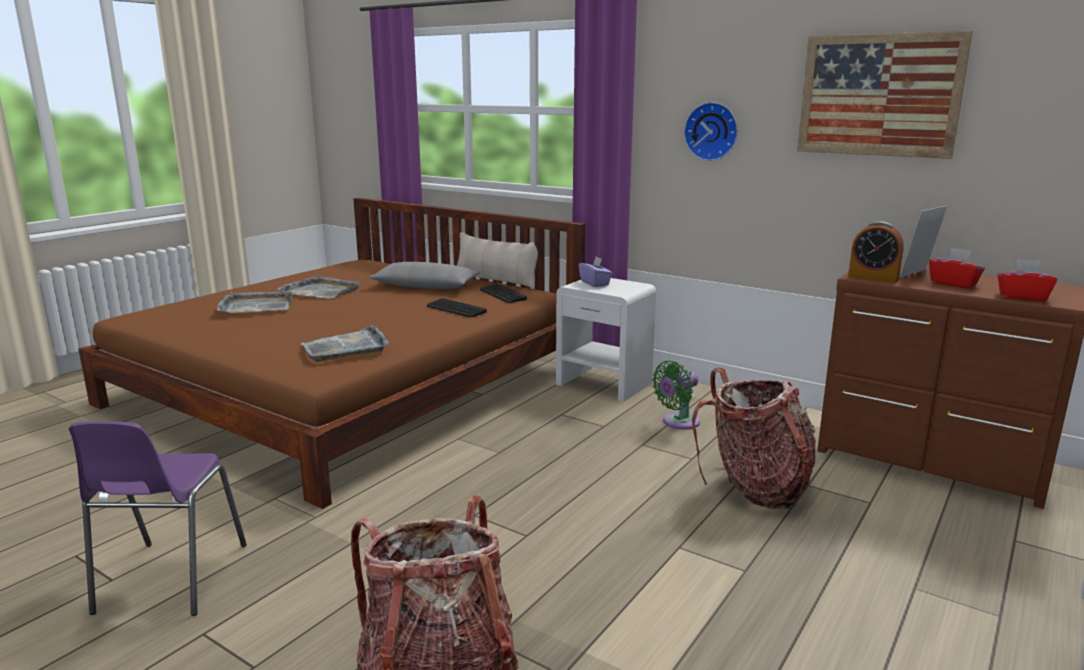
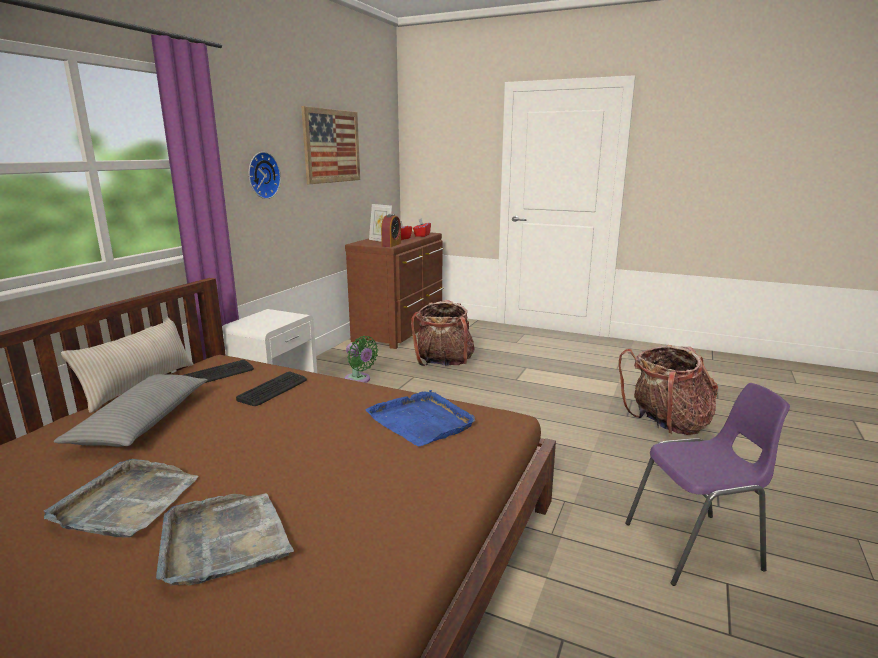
camera: 100 degrees left, 0 degrees up
grey tray [301,325,389,362] -> blue tray [365,390,475,446]
purple tissue box [579,256,612,287] -> none

